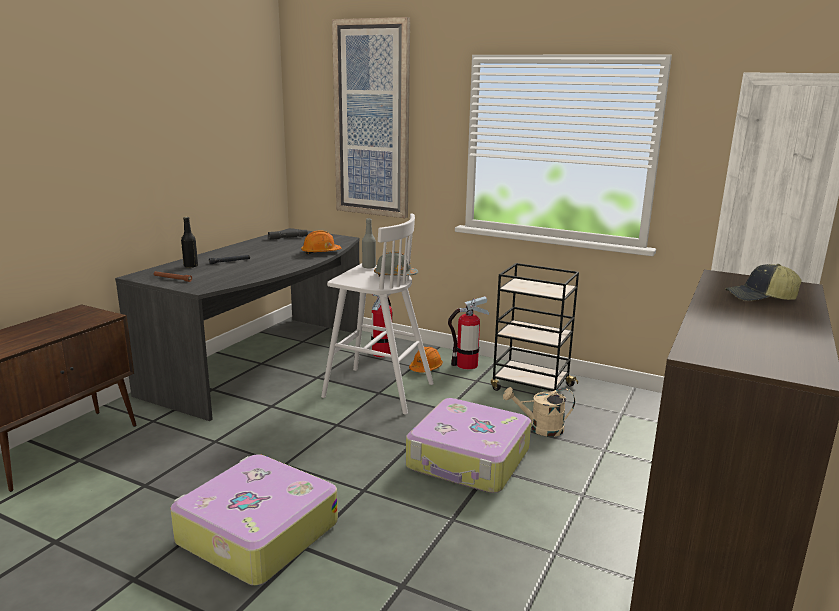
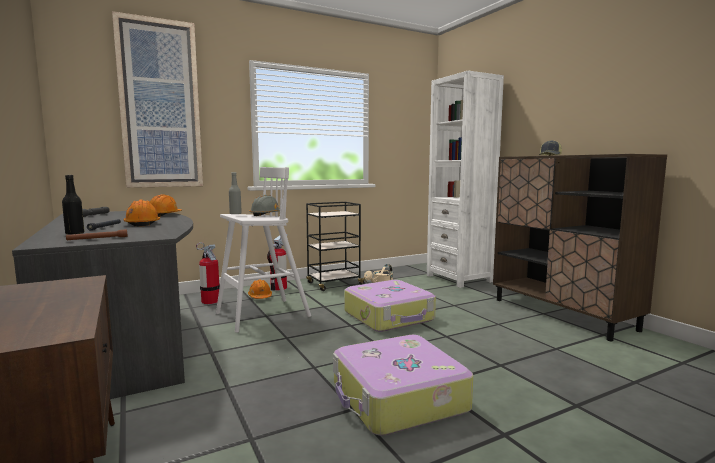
camera: 55 degrees left, 10 degrees down
none -> orange hard hat [123,199,160,226]

